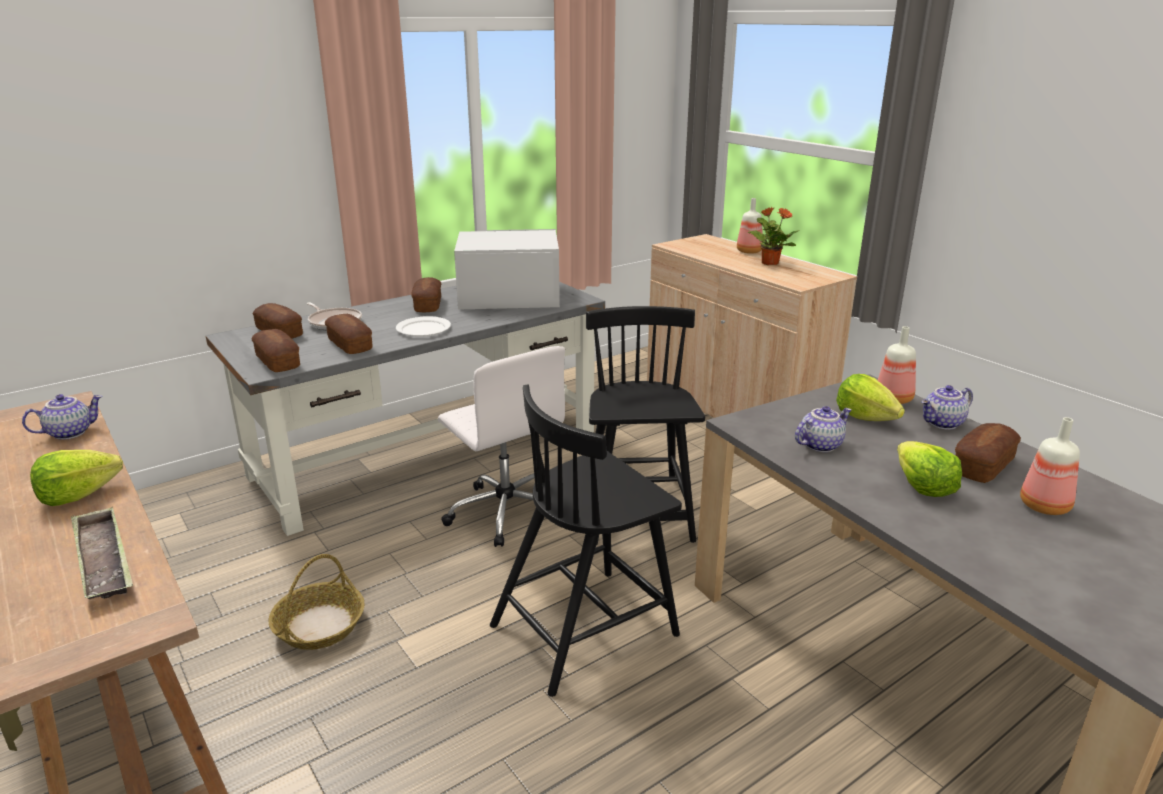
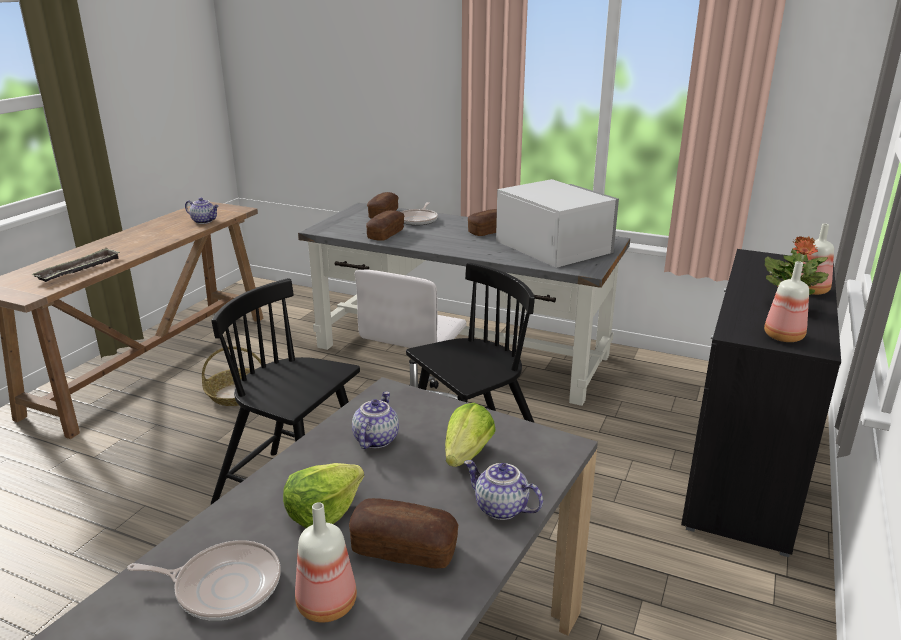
camera: 60 degrees right, 0 degrees up
lettuce [30,450,123,506] -> none
bread [252,329,300,372] -> none
white plate [396,316,451,337] -> none
beige cabinet [647,234,857,418] -> black cabinet [681,249,841,557]
teapot [795,406,852,452] -> teapot turned 105 degrees counterclockwise [352,391,399,449]
bottle [878,326,916,404] -> bottle moved to [764,261,809,342]
none -> frying pan [127,540,281,621]

